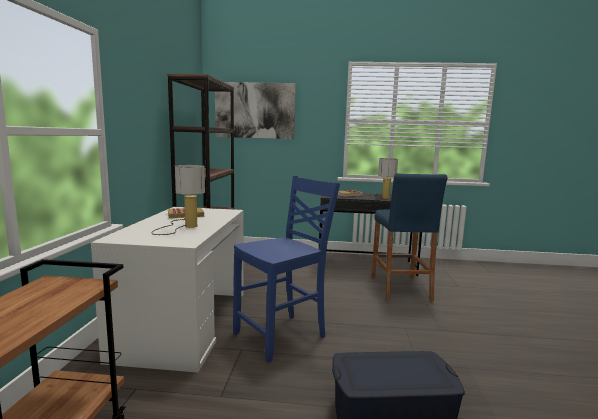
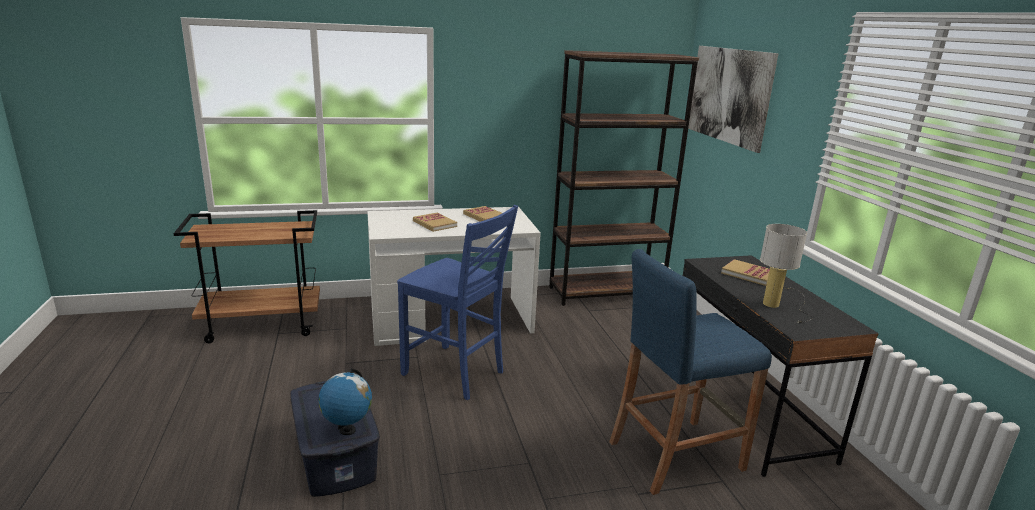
camera: 70 degrees right, 10 degrees up
table lamp [151,165,205,235] -> book [413,213,457,232]
none -> globe [318,368,372,435]

